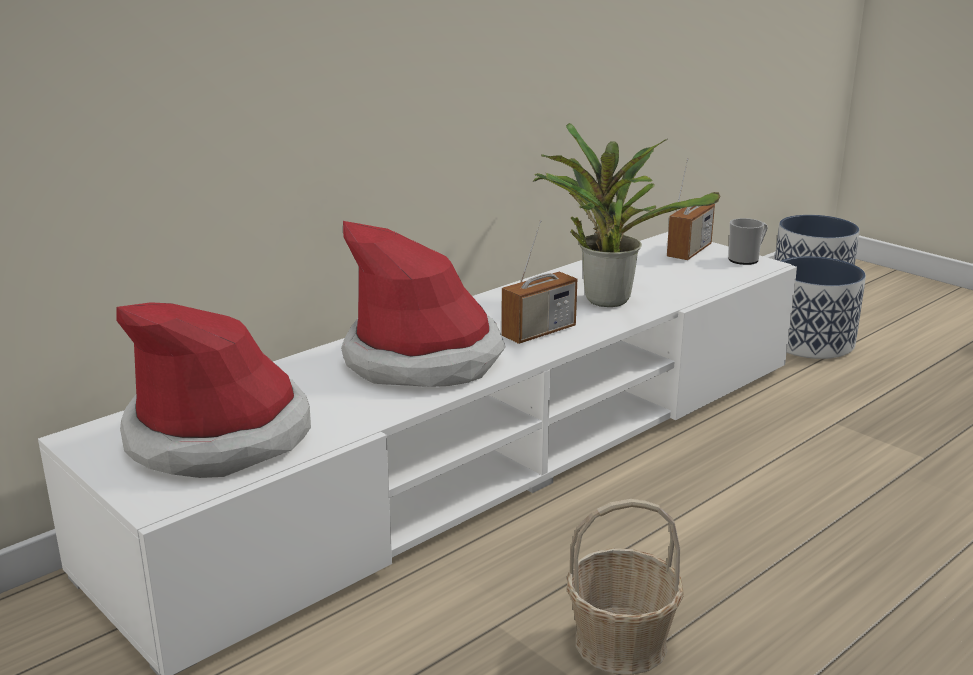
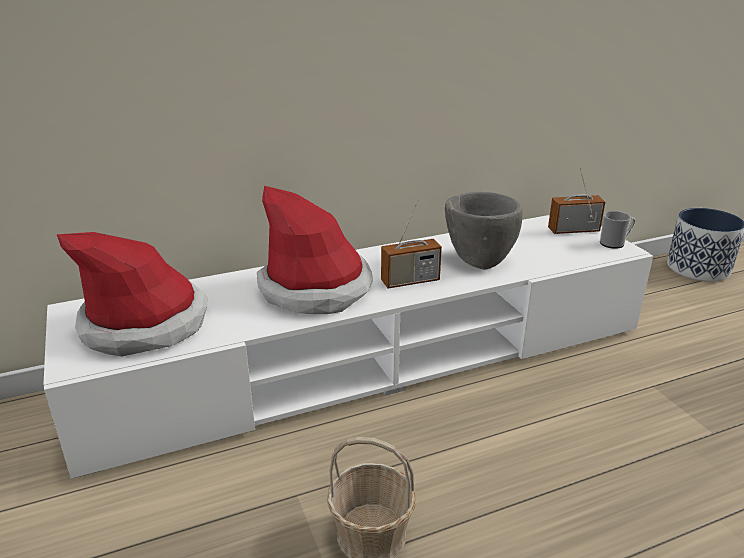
camera: 20 degrees right, 5 degrees up
potted plant [533,123,720,307] -> grey bowl [445,192,523,270]
radio [667,158,715,260] -> radio turned 150 degrees counterclockwise [548,167,605,234]
planter [781,256,866,359] -> none

